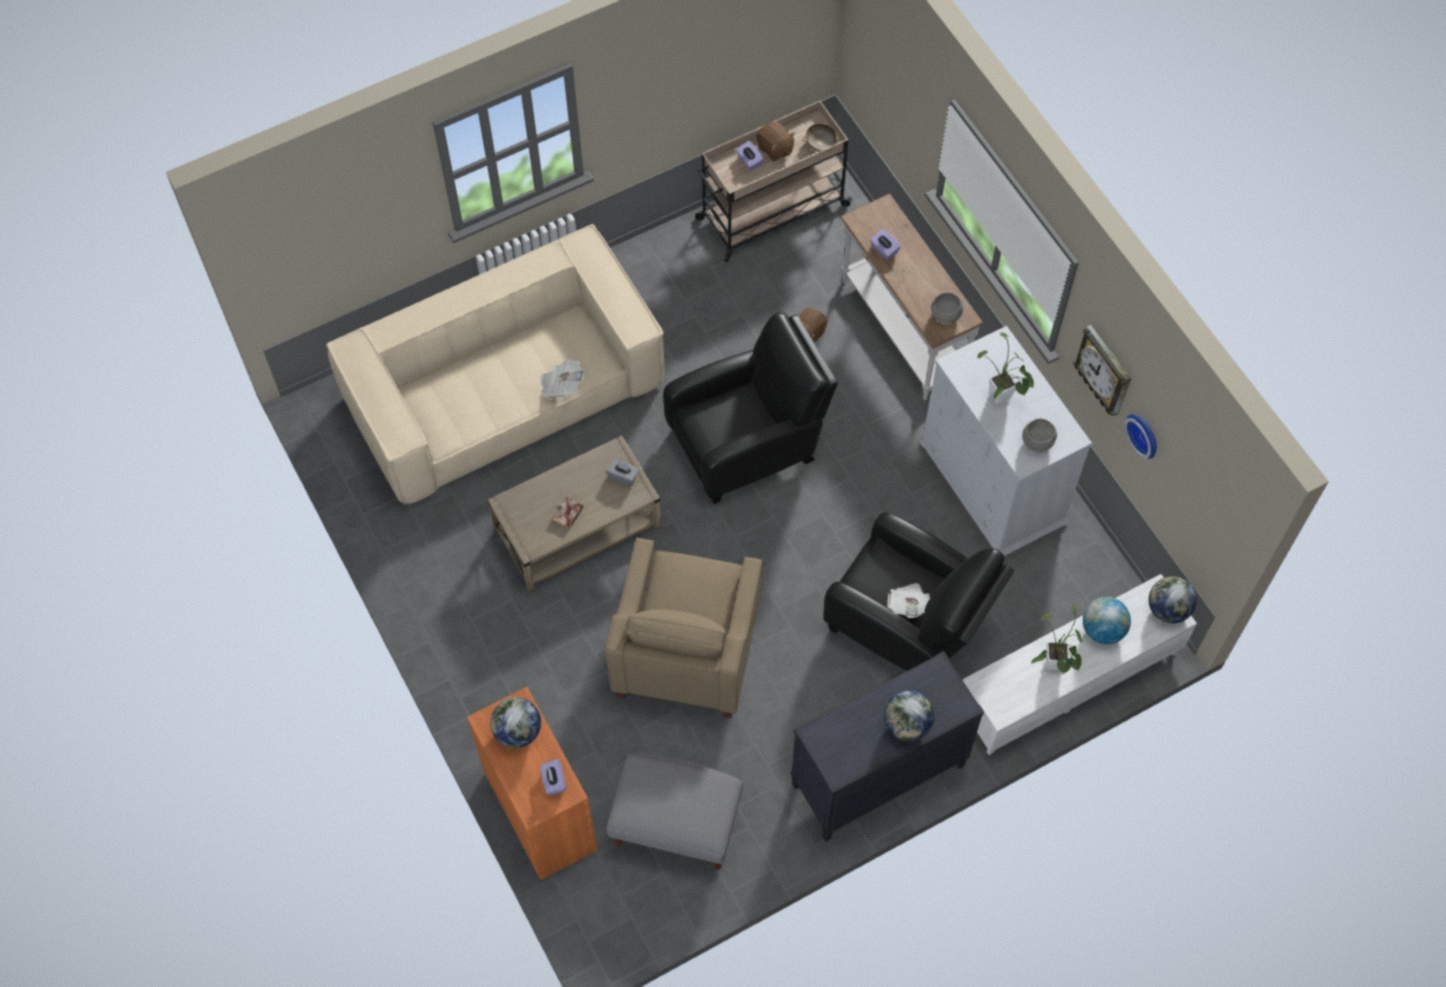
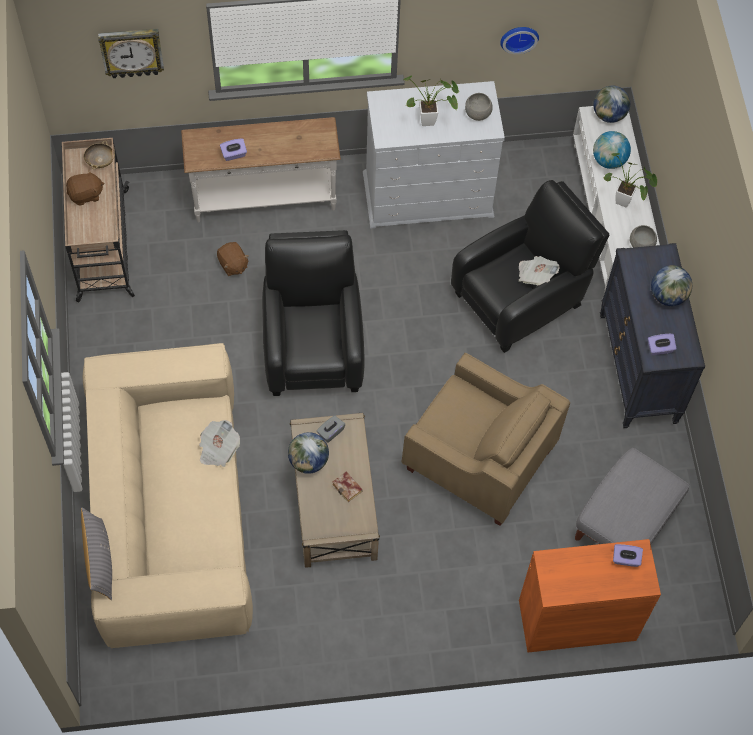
camera: 70 degrees left, 0 degrees up
globe [490,697,541,748] -> globe moved to [288,432,329,474]
purple tissue box [736,141,764,171] -> purple tissue box moved to [648,334,676,355]
grey bowl [931,292,963,323] -> grey bowl moved to [630,225,657,248]
wall clock [1073,325,1131,416] -> wall clock moved to [98,29,164,78]
none -> grey pillow [81,507,112,600]

